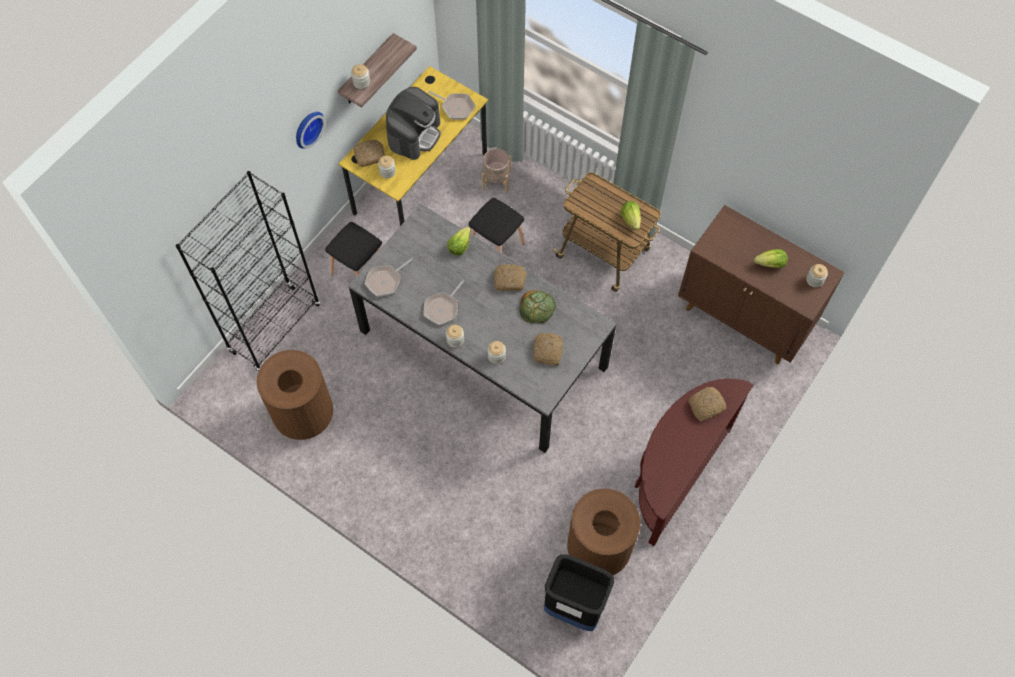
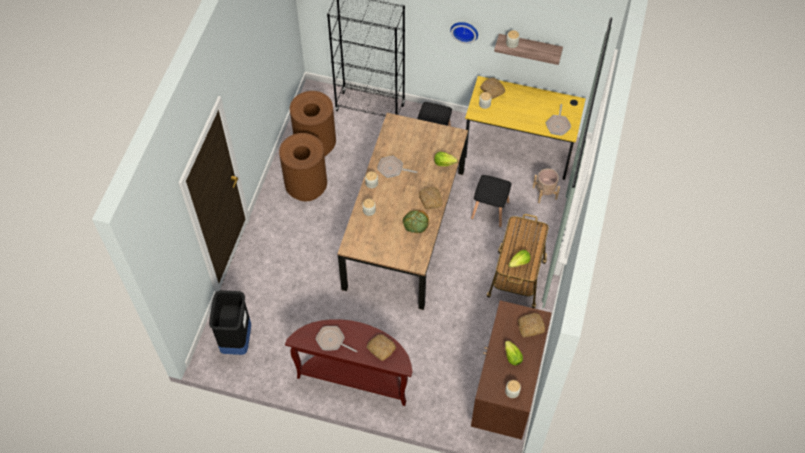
camera: 70 degrees right, 5 degrees down
grey dining table [348,203,617,453] -> brown dining table [337,113,468,310]
frying pan [365,258,413,296] -> frying pan moved to [315,326,357,353]
coffee machine [386,87,441,160] -> none
bread [534,333,563,365] -> bread moved to [518,313,545,337]
brown trash can [567,488,640,575] -> brown trash can moved to [279,133,327,201]

